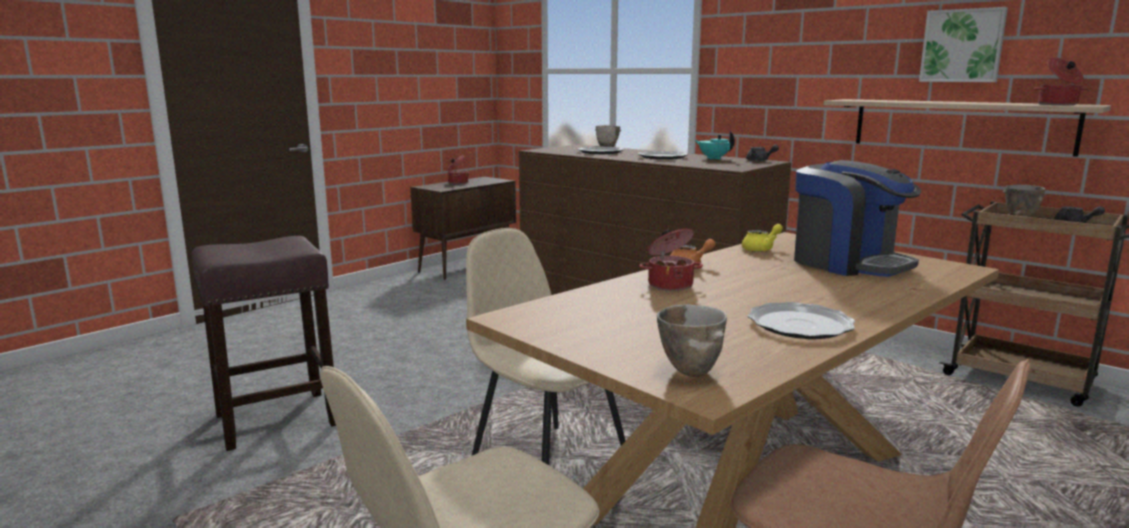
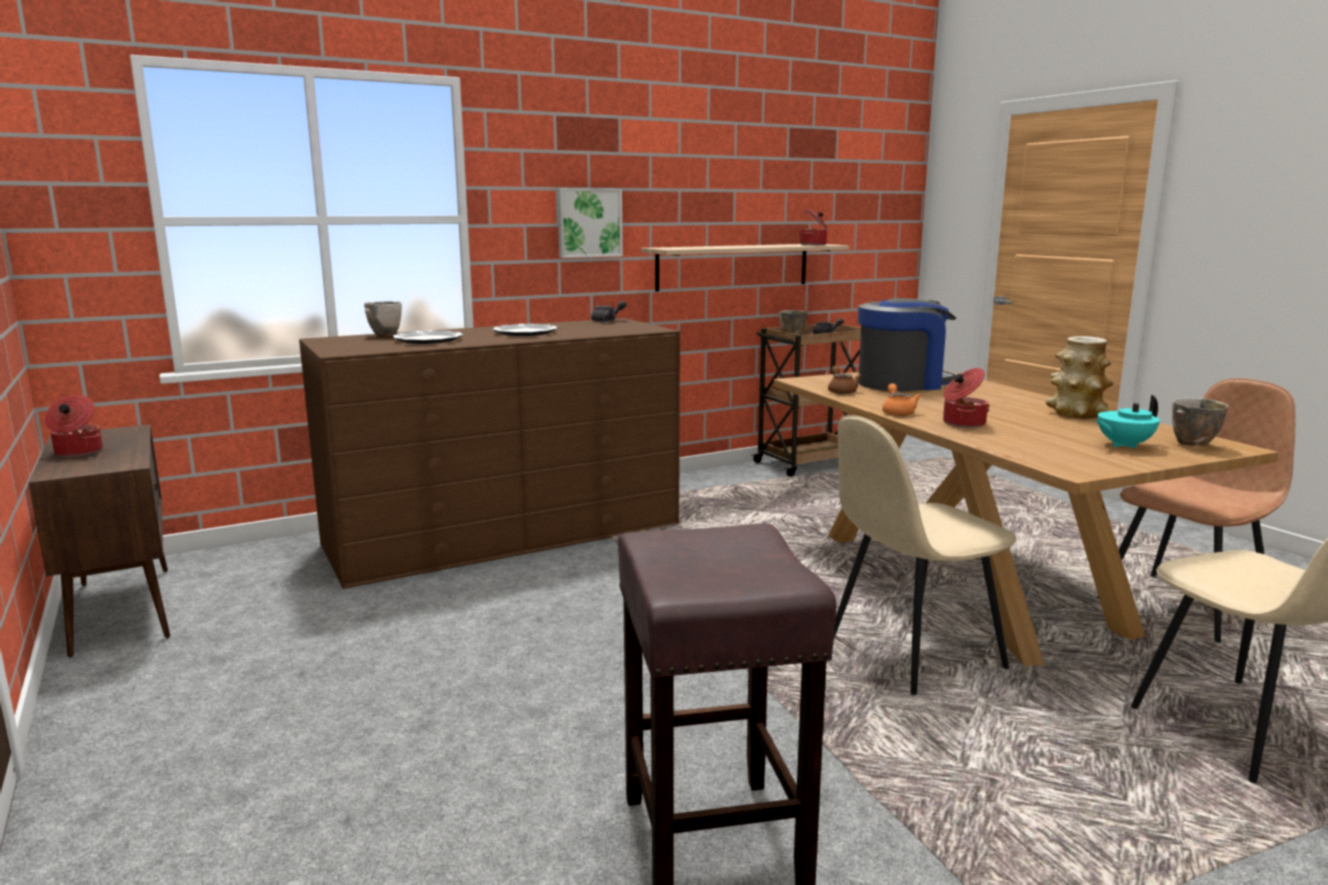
camera: 70 degrees left, 0 degrees up
turquoise teapot [695,131,735,159] -> turquoise teapot moved to [1096,395,1160,449]
yellow teapot [742,224,783,252] -> brown teapot [828,366,862,394]
plate [748,302,855,339] -> vase [1046,336,1113,418]
picture [919,7,1008,82] -> picture moved to [557,188,623,258]

